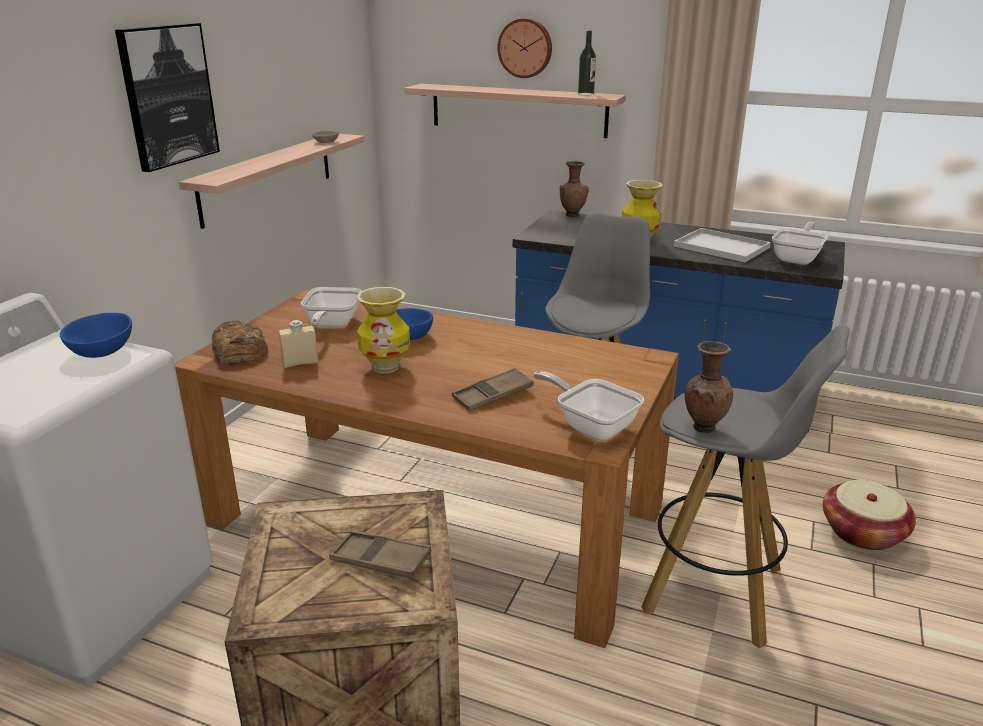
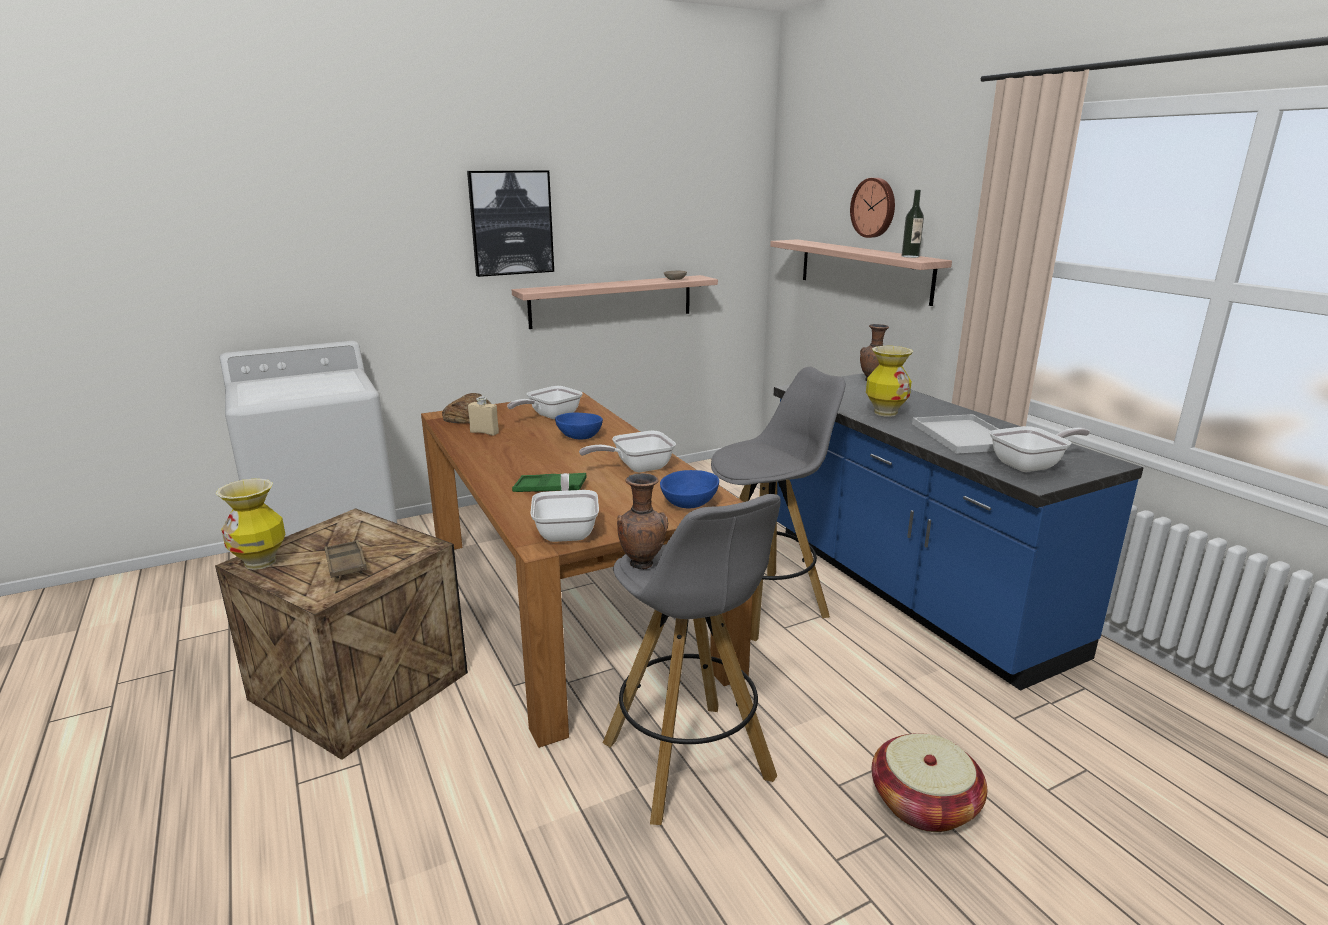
camera: 40 degrees right, 5 degrees down
blue bowl [60,313,132,358] -> blue bowl moved to [660,470,719,509]
vase [357,287,410,373] -> vase moved to [216,478,286,570]
brown tray [452,368,534,411] -> green tray [512,473,587,492]
none -> frying pan [579,431,676,472]

